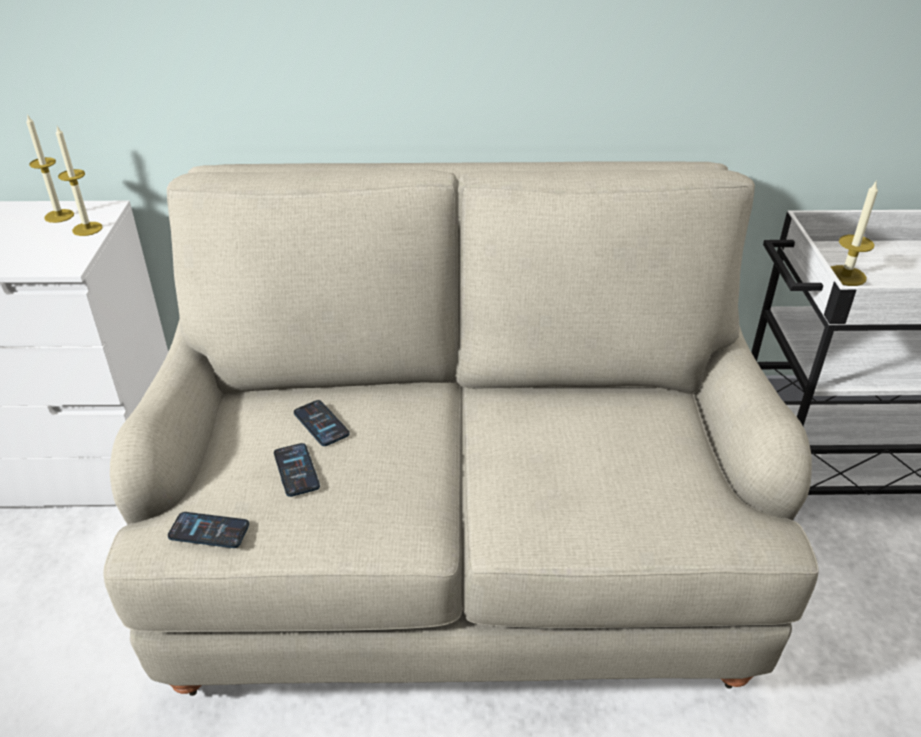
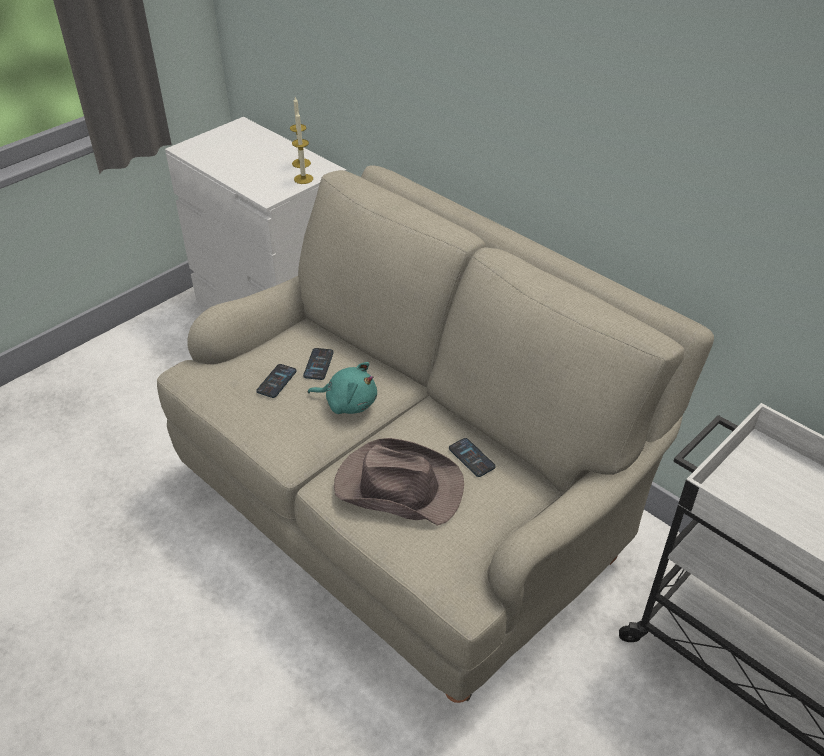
camera: 45 degrees right, 5 degrees up
phone [168,512,249,548] -> phone moved to [449,438,496,477]
candle [831,180,878,286] -> none
none -> turquoise plush toy [308,362,377,414]
none -> brown hat [334,438,464,526]

